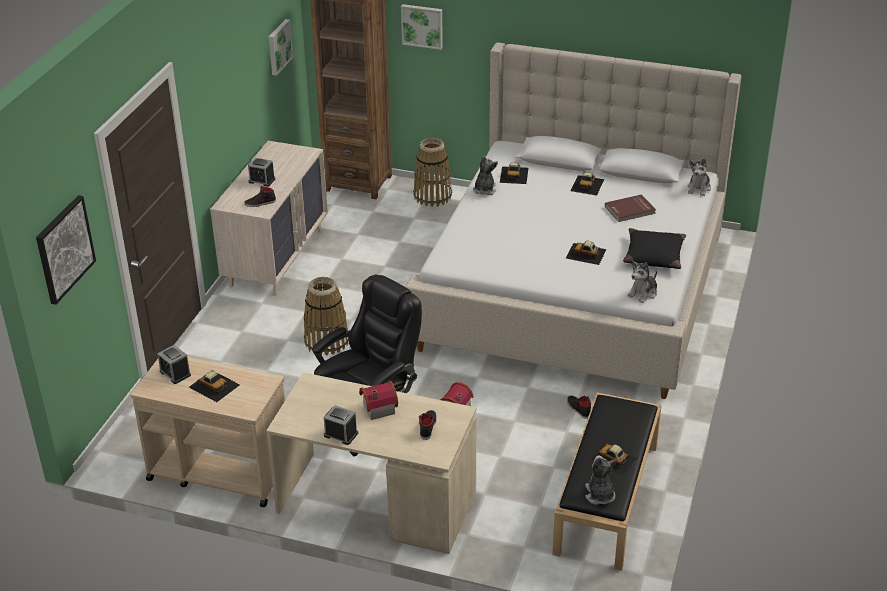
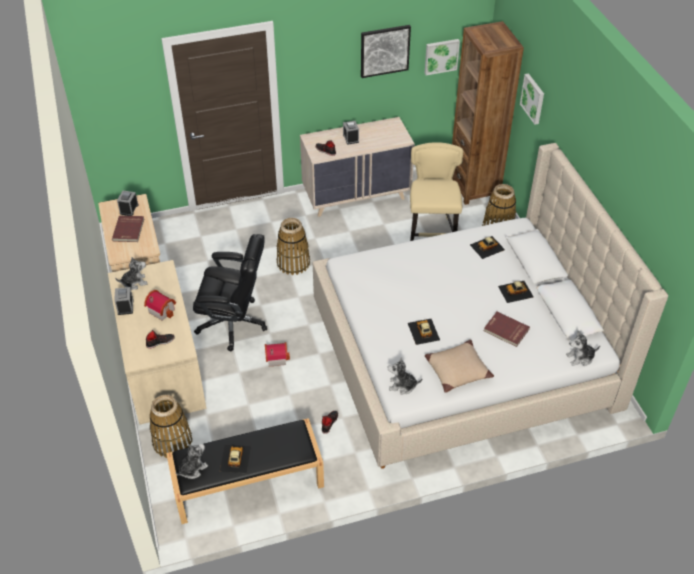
camera: 55 degrees right, 10 degrees up
picture [36,195,96,305] -> picture moved to [361,25,411,78]
toy car [189,370,240,402] -> red book [112,216,144,242]
plush toy [473,156,498,195] -> plush toy moved to [115,257,148,290]
black pillow [623,228,686,269] -> beige pillow [425,340,494,393]
none -> basket [150,395,192,458]
none -> beige chair [410,142,463,241]

